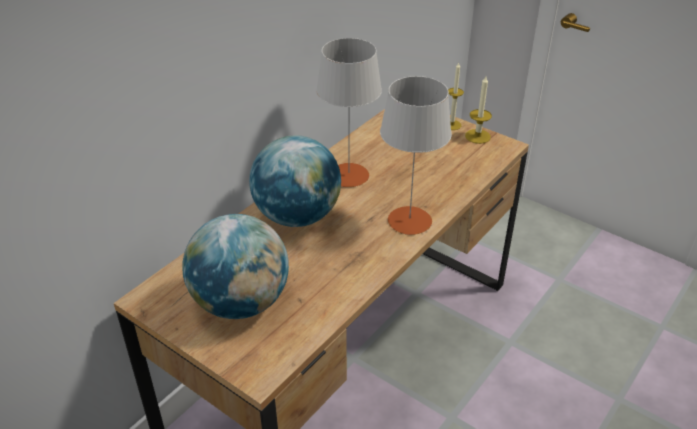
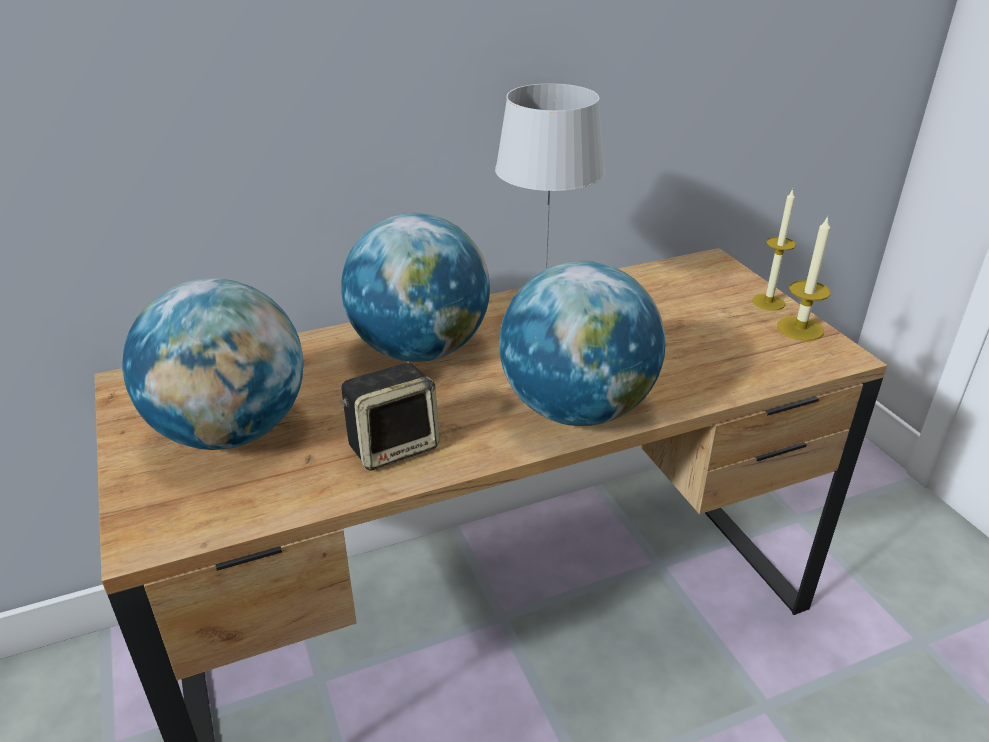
camera: 30 degrees right, 5 degrees down
grey table lamp [380,76,452,235] -> globe [499,261,666,426]
none -> speaker [341,363,439,471]

